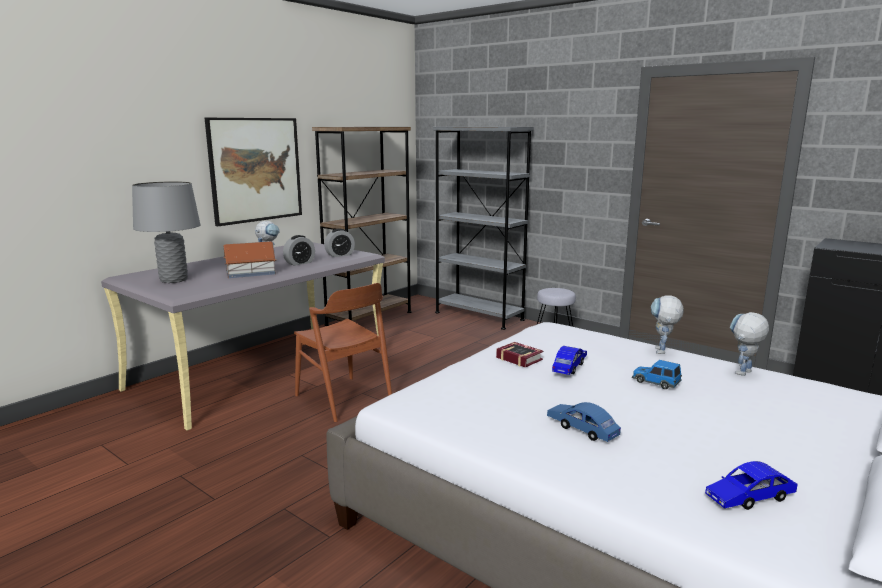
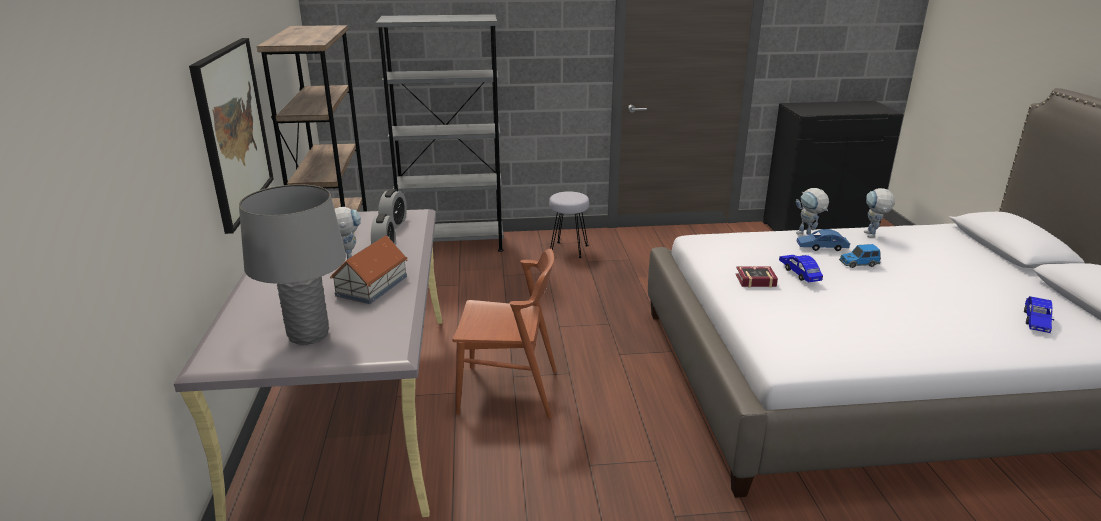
camera: 45 degrees left, 10 degrees up
blue toy car [547,402,621,442] -> blue toy car moved to [797,229,850,251]

